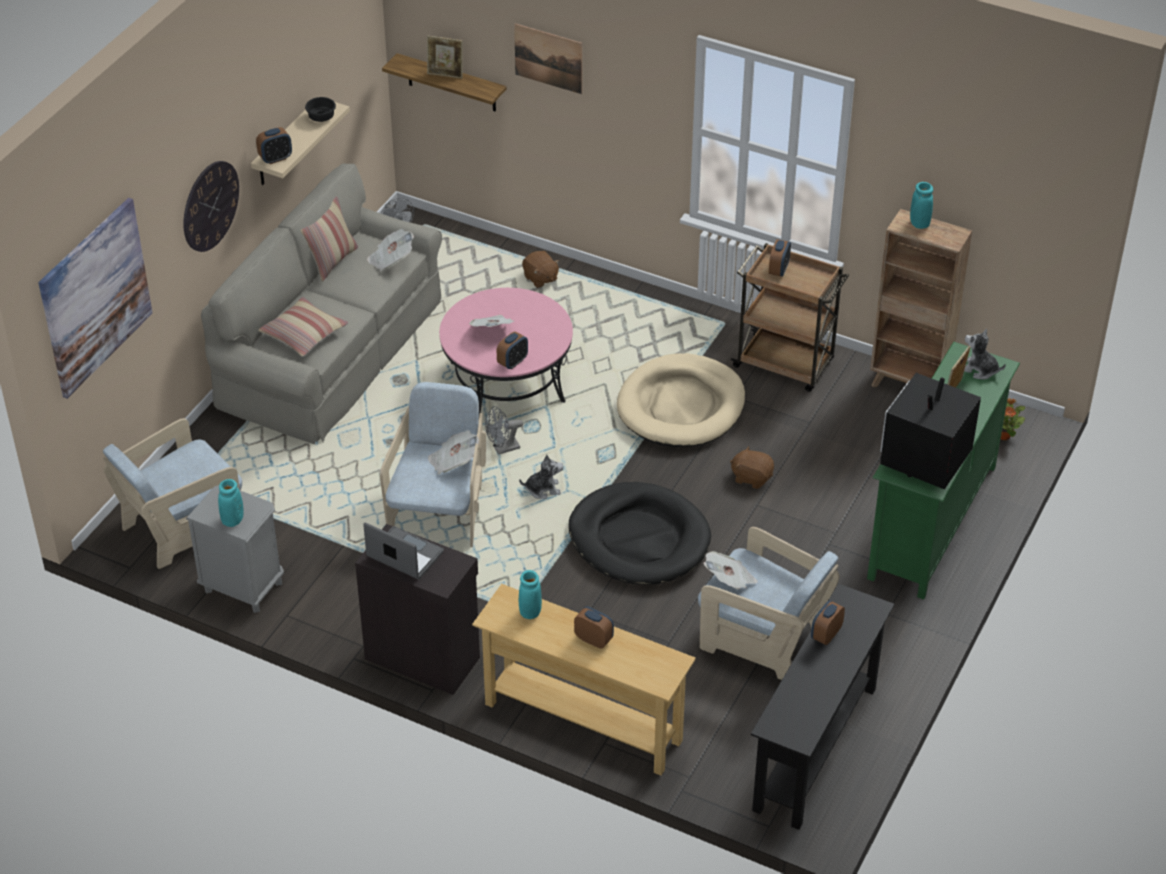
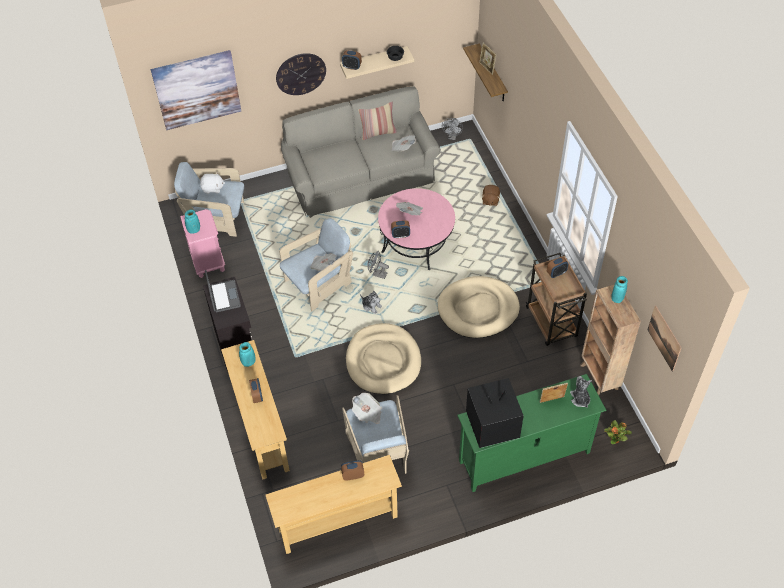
camera: 45 degrees right, 10 degrees up
grey nightstand [186,485,284,613] -> pink nightstand [180,209,225,278]
pillow [258,297,348,357] -> none
picture [514,24,582,94] -> picture moved to [648,305,682,372]
black dog bed [568,482,711,585] -> beige dog bed [346,323,421,394]
brown plush toy [730,446,774,489] -> none
black console table [751,583,894,830] -> beige console table [265,455,402,554]
none -> white plush toy [200,172,225,194]

